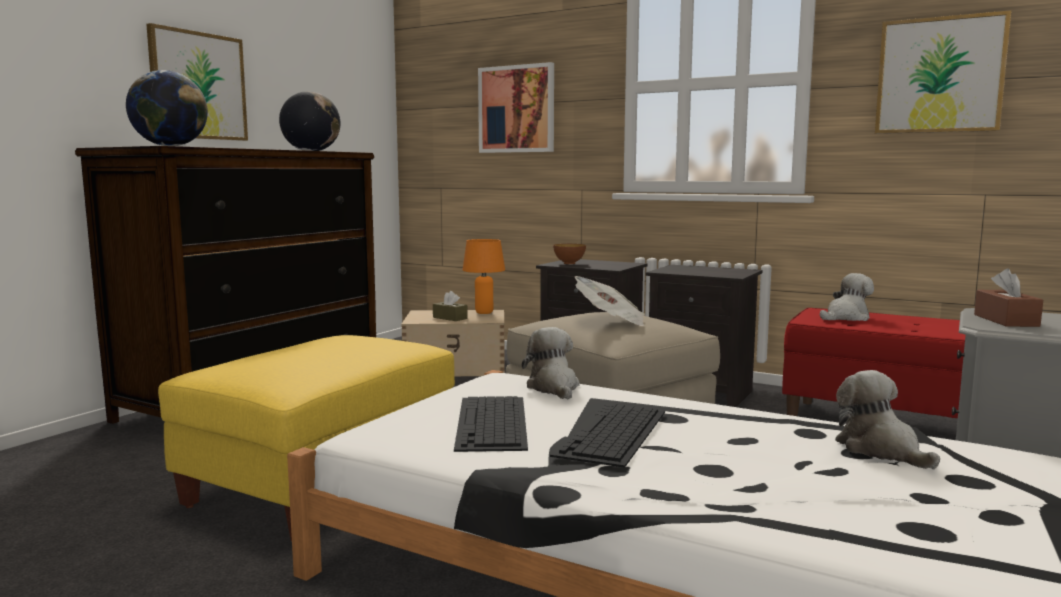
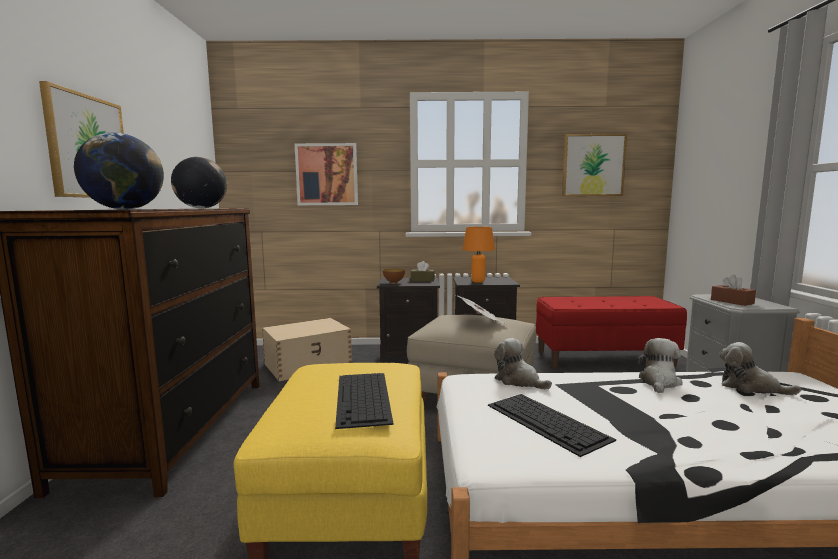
camera: 30 degrees left, 0 degrees up
brown tissue box [433,291,468,321] -> brown tissue box moved to [411,261,435,281]
orange table lamp [462,239,505,314] -> orange table lamp moved to [463,227,495,283]
keyboard [550,403,665,468] -> keyboard moved to [335,373,393,429]
plush toy [820,273,874,321] -> plush toy moved to [637,338,683,393]

